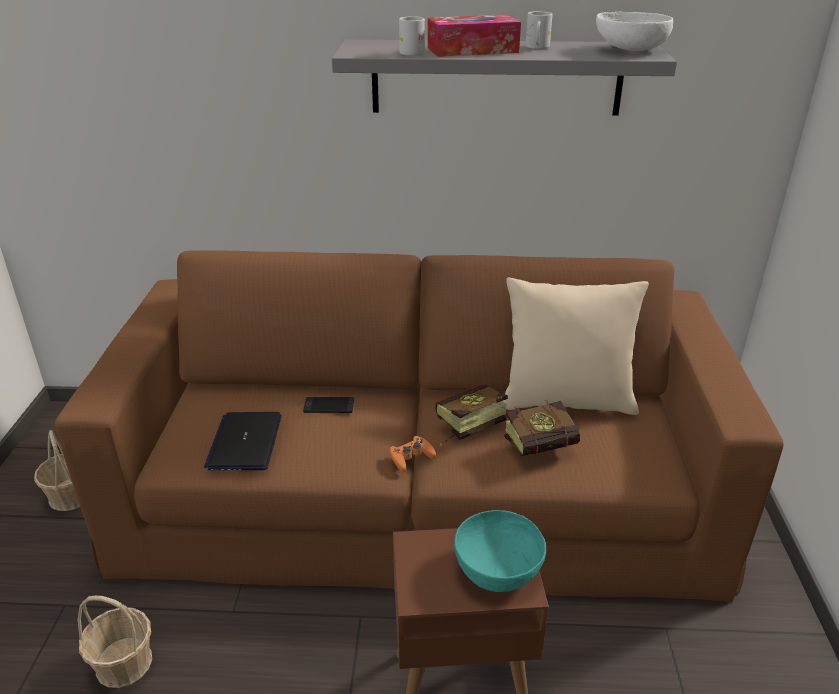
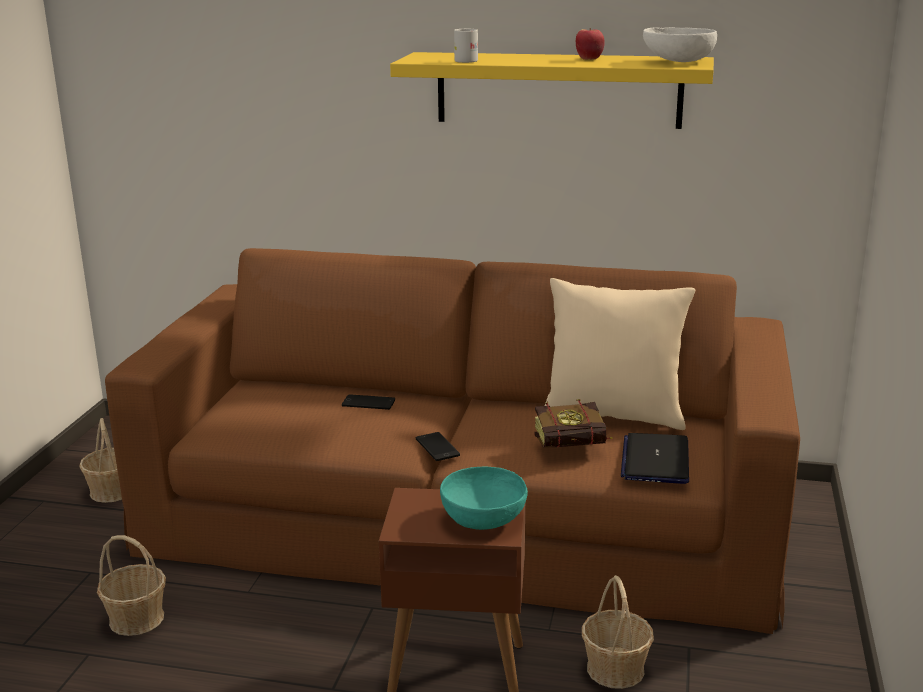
camera: 10 degrees right, 10 degrees down
laptop [204,412,281,470] -> laptop moved to [621,433,689,484]
grey shelf [332,40,677,116] -> yellow shelf [390,52,714,129]
orange game controller [389,436,436,472] -> phone [416,432,460,461]
tissue box [427,15,521,57] -> none
book [435,385,508,445] -> none
white mug [526,11,553,49] -> apple [576,28,605,60]
none -> basket [582,575,654,689]

